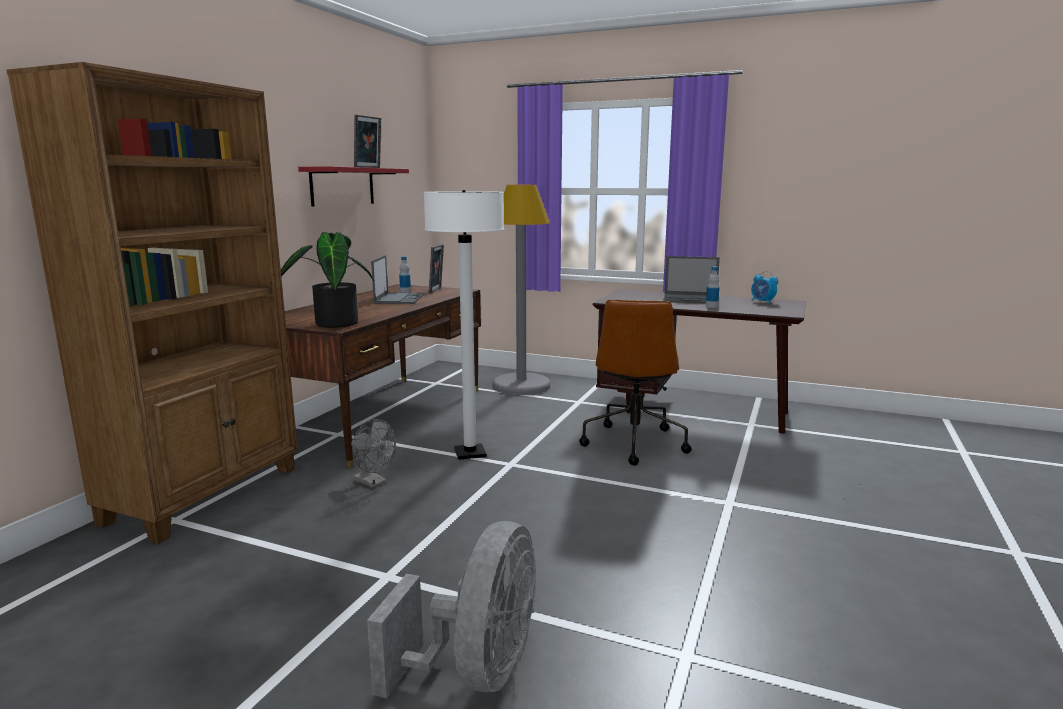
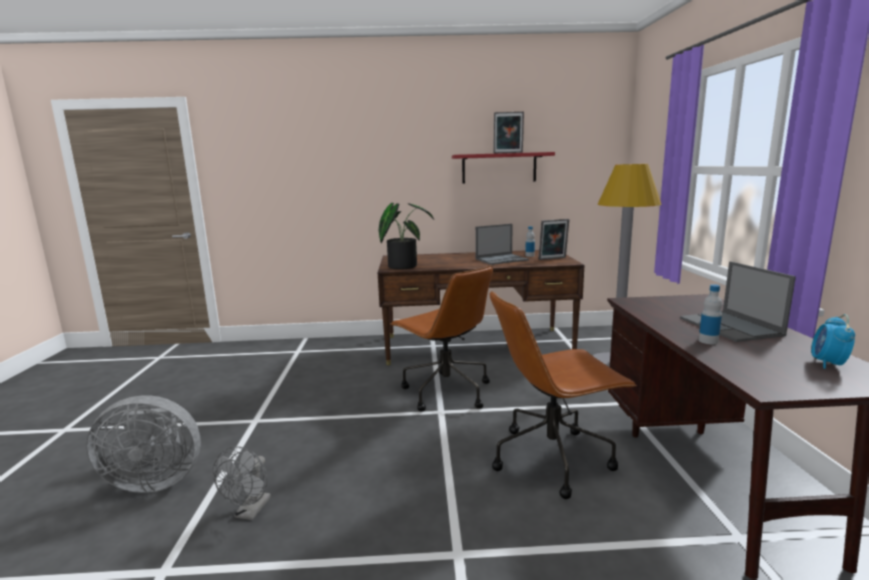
camera: 65 degrees right, 0 degrees up
brown bookcase [6,62,298,544] -> none
grey fan [351,419,396,488] -> grey fan moved to [213,446,271,520]
white floor lamp [423,190,504,460] -> brown office chair [390,265,493,412]

